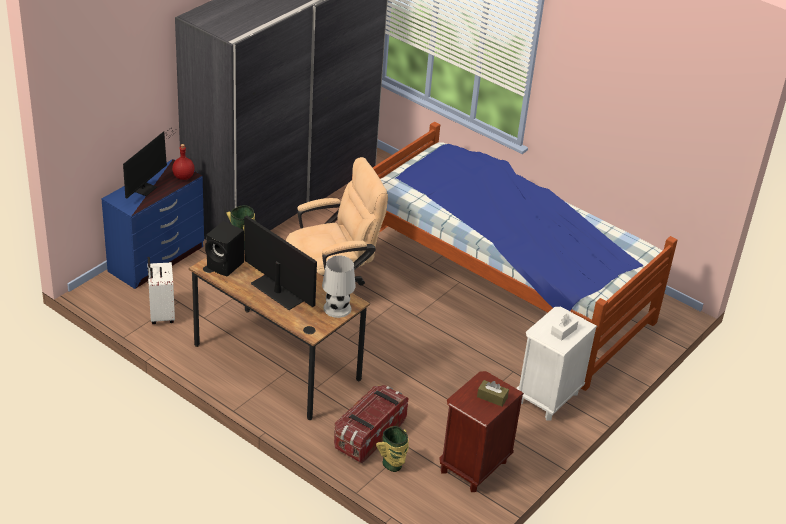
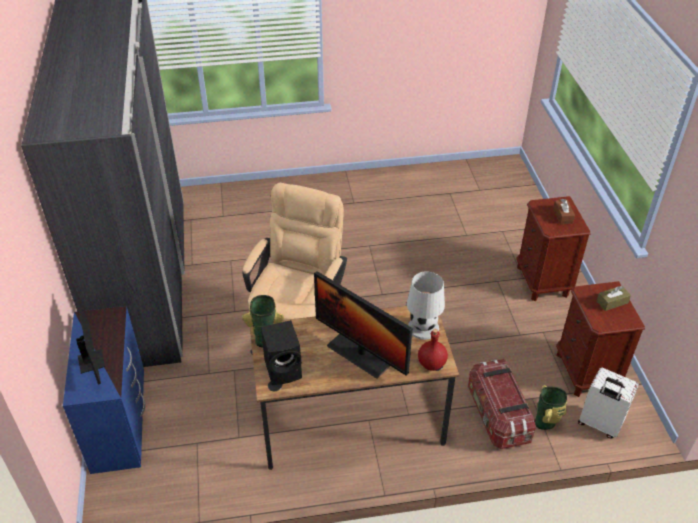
camera: 45 degrees left, 5 degrees up
white suitcase [147,257,175,324] -> white suitcase moved to [578,367,639,438]
red bottle [172,144,195,180] -> red bottle moved to [418,329,448,371]
monitor [244,216,317,310] -> monitor turned 135 degrees counterclockwise [314,271,412,379]
bed [373,122,678,391] -> none
white nightstand [516,307,597,421] -> brown nightstand [516,196,591,301]
white tissue box [551,314,578,341] -> brown tissue box [553,199,575,225]

